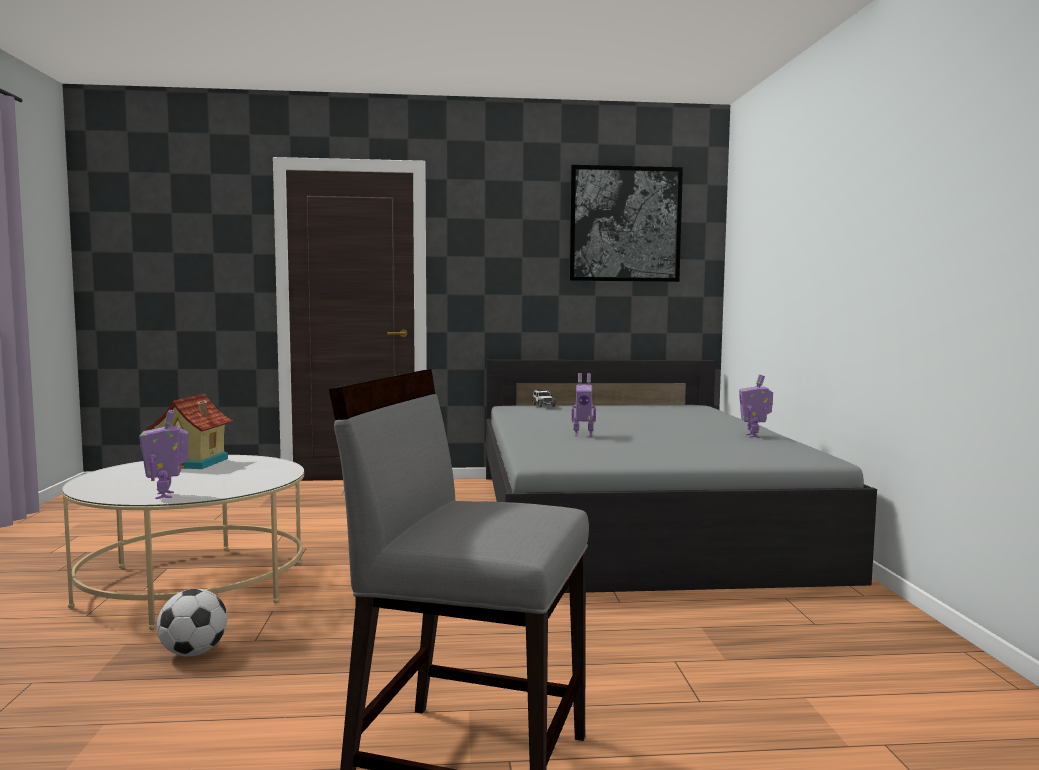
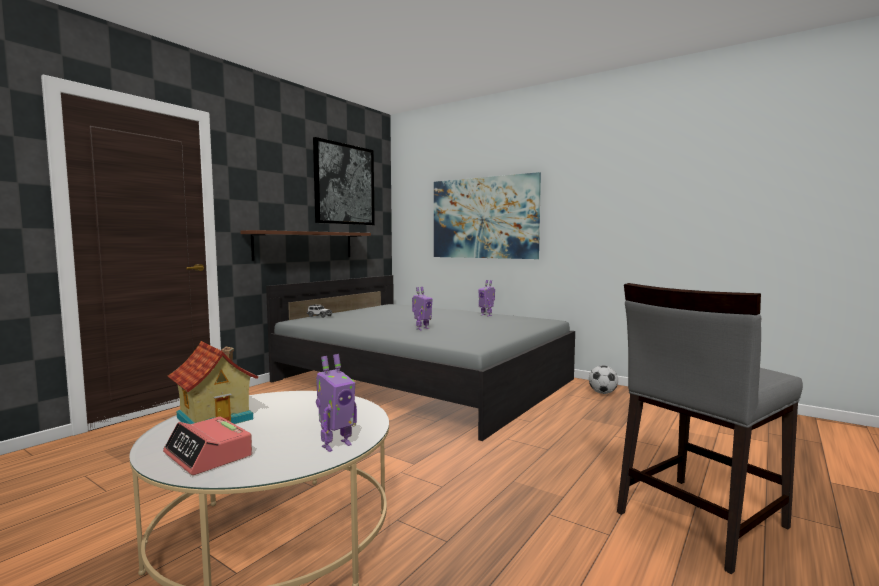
camera: 50 degrees left, 0 degrees up
toy robot [139,410,188,499] -> toy robot turned 60 degrees counterclockwise [316,354,357,452]
football [157,589,227,656] -> football moved to [589,365,618,394]
none -> alarm clock [163,417,252,475]
none -> brown shelf [240,230,371,261]
none -> picture [434,172,541,259]

